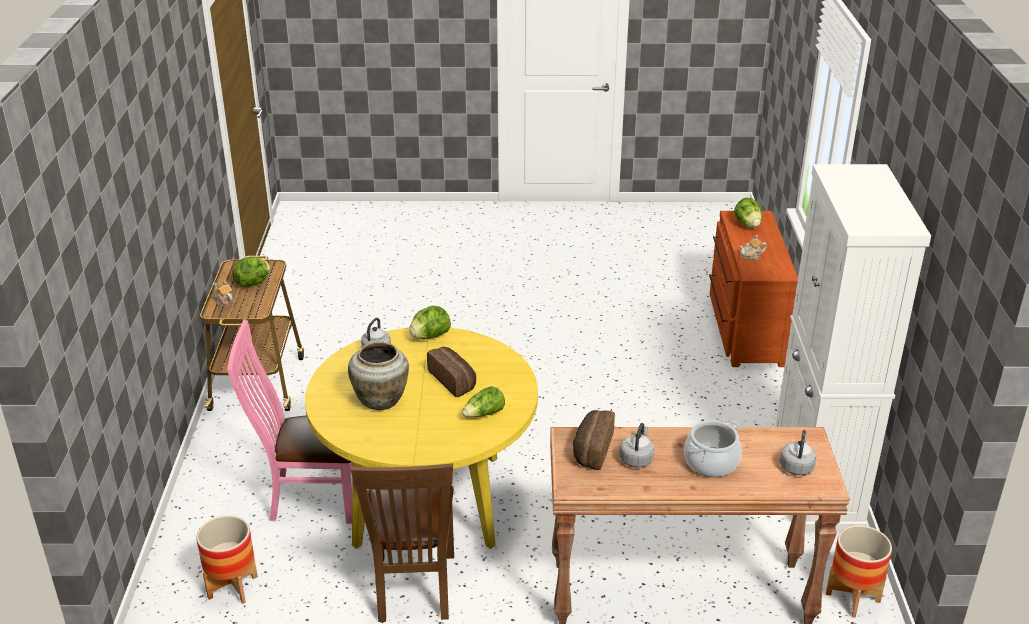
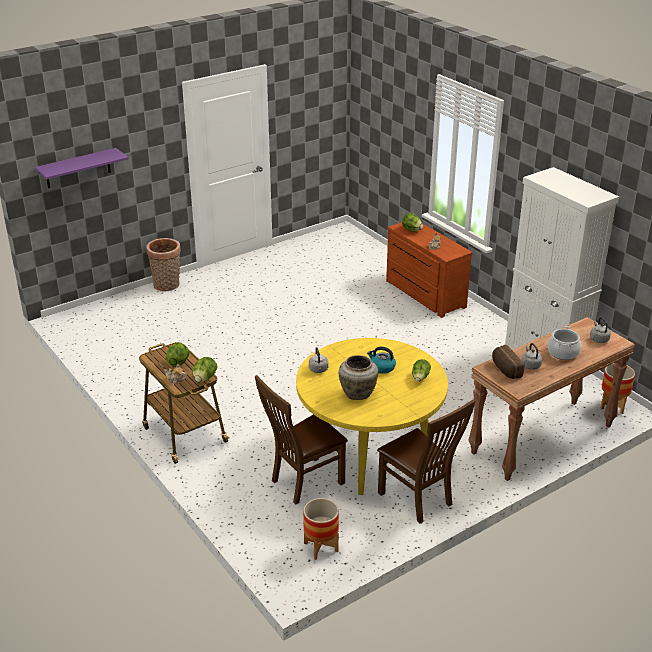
camera: 35 degrees left, 0 degrees up
pink chair [227,320,353,524] -> brown chair [255,375,348,504]
lettuce [409,306,451,339] -> lettuce moved to [192,357,218,382]
bread [427,347,476,397] -> kettle [367,347,396,374]
none -> purple shelf [35,148,129,188]
none -> basket [147,238,181,292]

